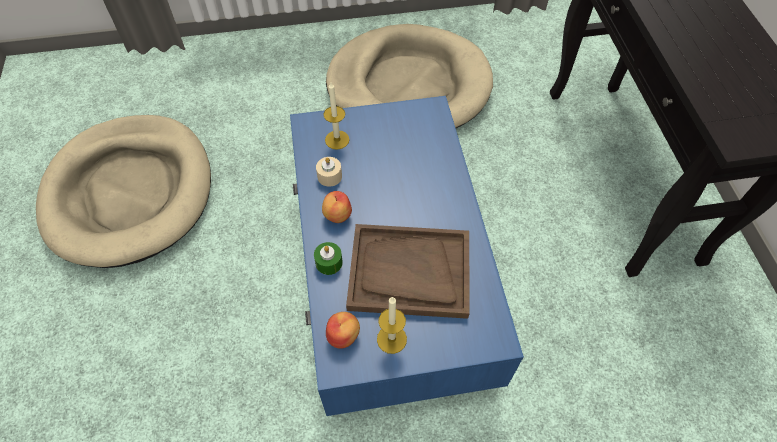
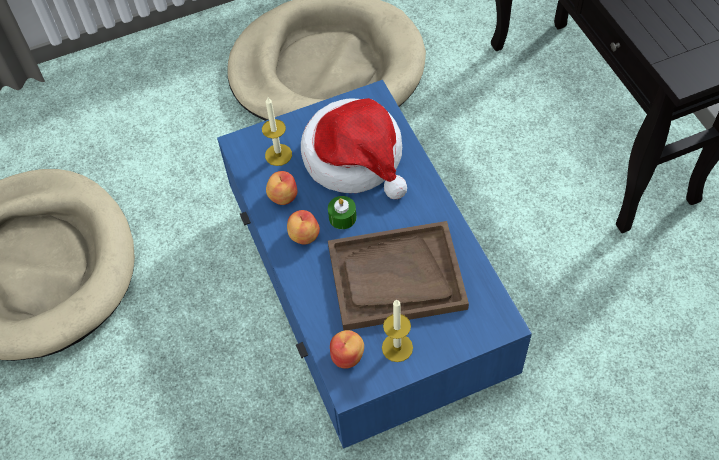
camera: 10 degrees left, 0 degrees up
green candle [314,242,343,275] -> green candle moved to [328,196,357,229]
beige candle [316,157,342,187] -> apple [266,171,297,205]
none -> hat [301,98,407,199]

